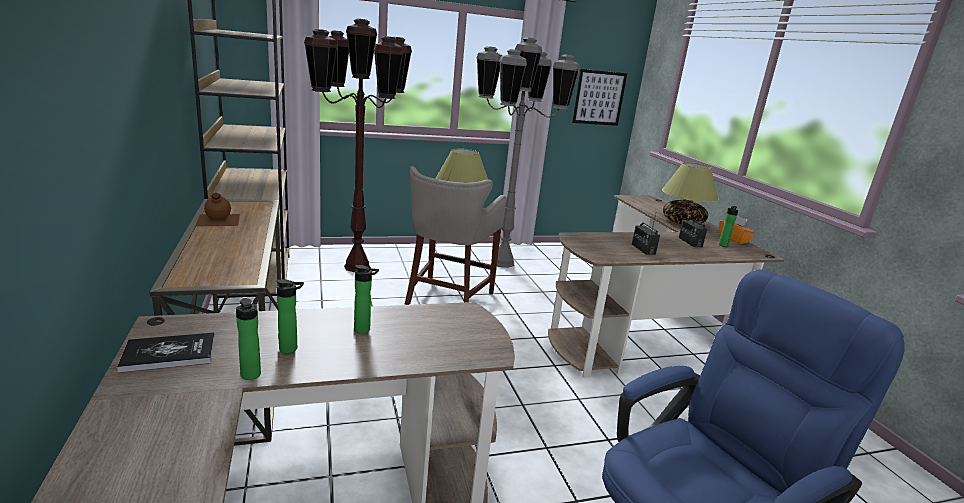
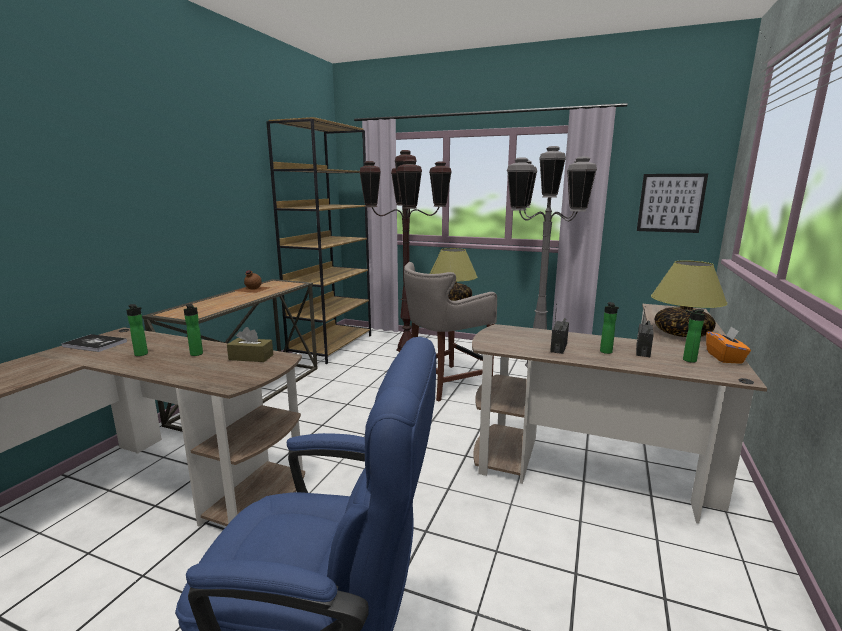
camera: 40 degrees right, 5 degrees down
bottle [236,298,261,380] -> bottle moved to [600,302,619,354]
none -> brown tissue box [227,327,273,362]

